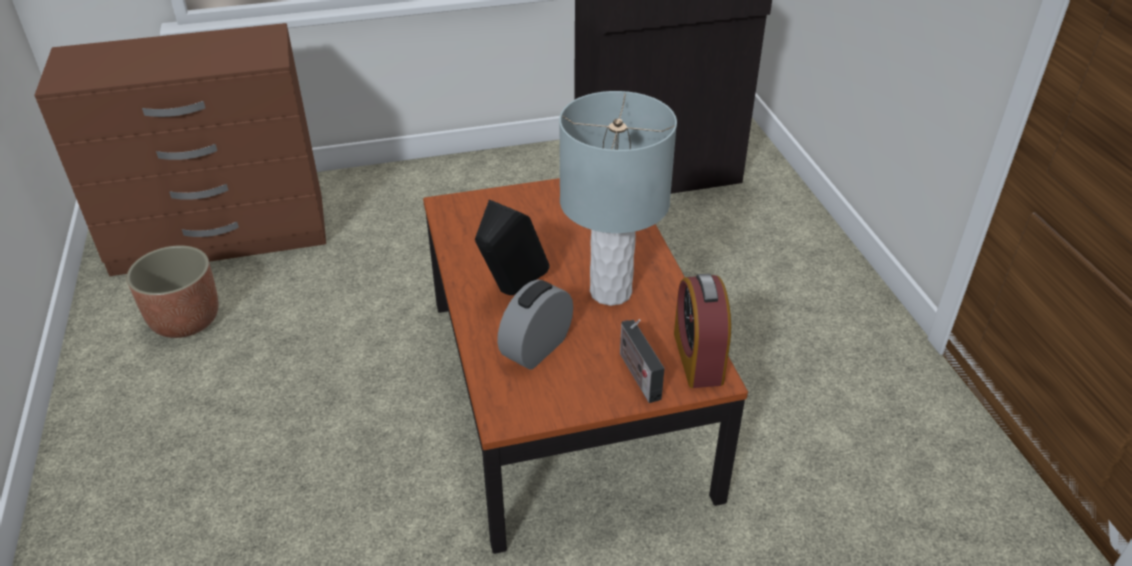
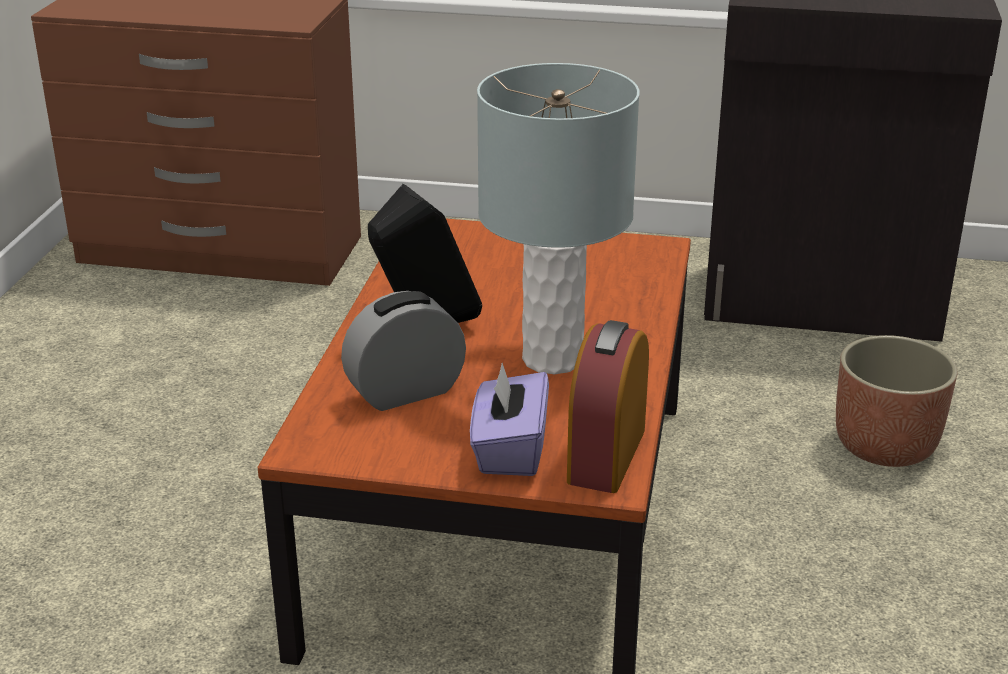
camera: 25 degrees right, 10 degrees down
planter [126,245,218,338] -> planter moved to [836,335,958,467]
radio [620,319,665,403] -> purple tissue box [470,363,549,476]

